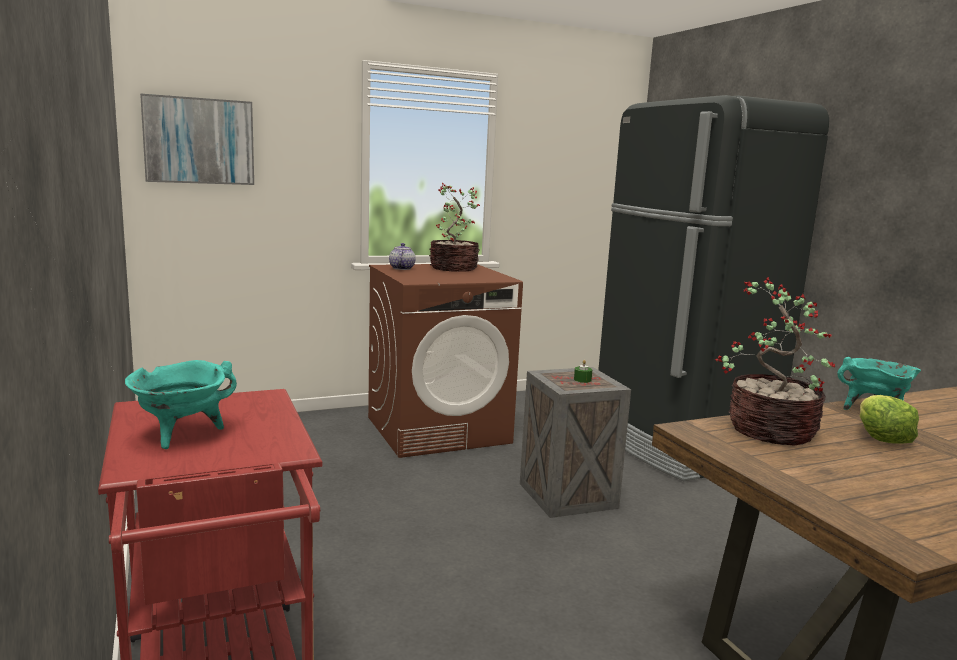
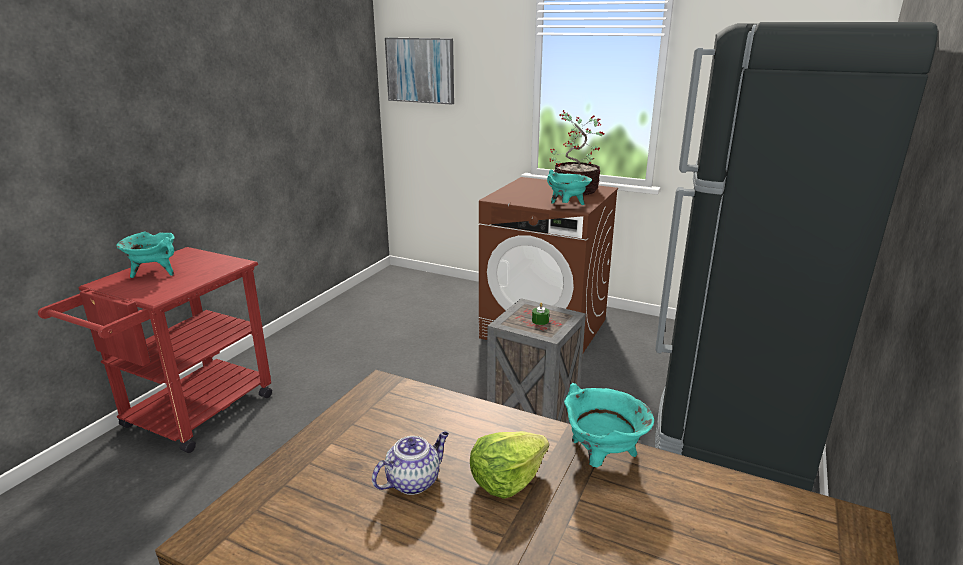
camera: 50 degrees right, 10 degrees up
teapot [389,243,416,270] -> teapot moved to [372,432,449,495]
potted plant [715,277,835,446] -> none
none -> turquoise cooking pot [547,170,592,205]

